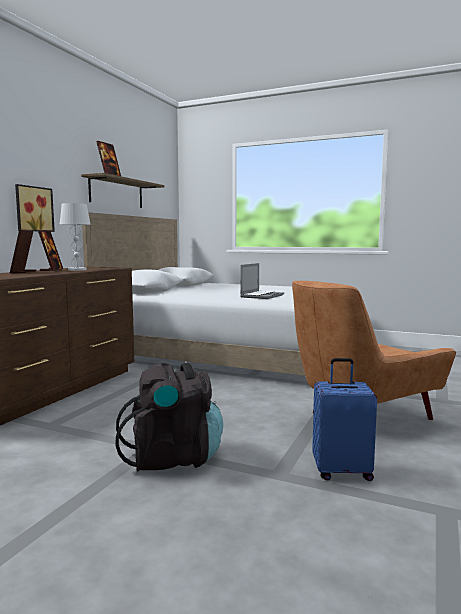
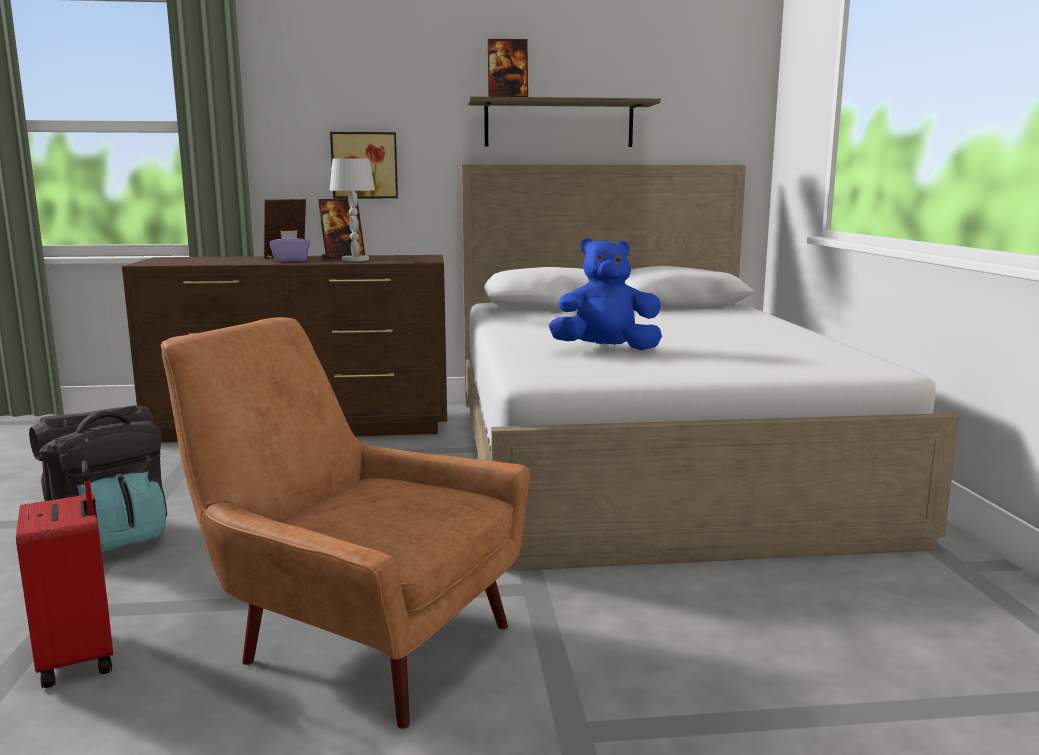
camera: 60 degrees right, 5 degrees up
laptop [240,263,284,299] -> blue plush toy [549,238,662,350]
blue suitcase [312,358,377,481] -> red suitcase [16,461,113,688]
none -> purple tissue box [270,230,310,262]

